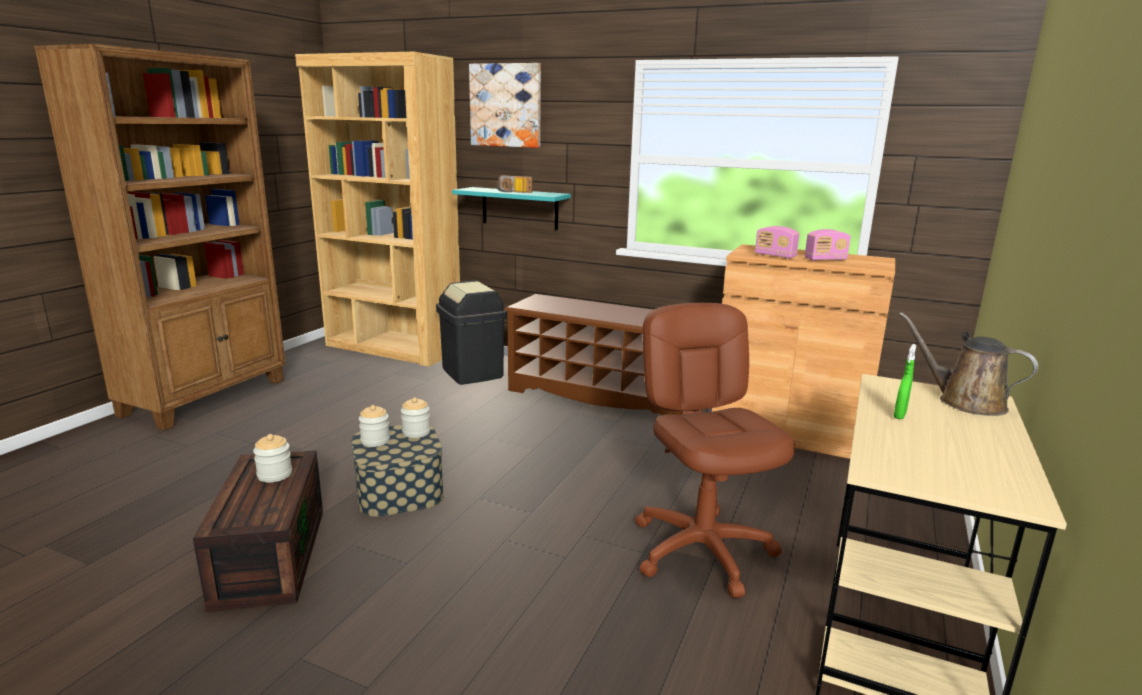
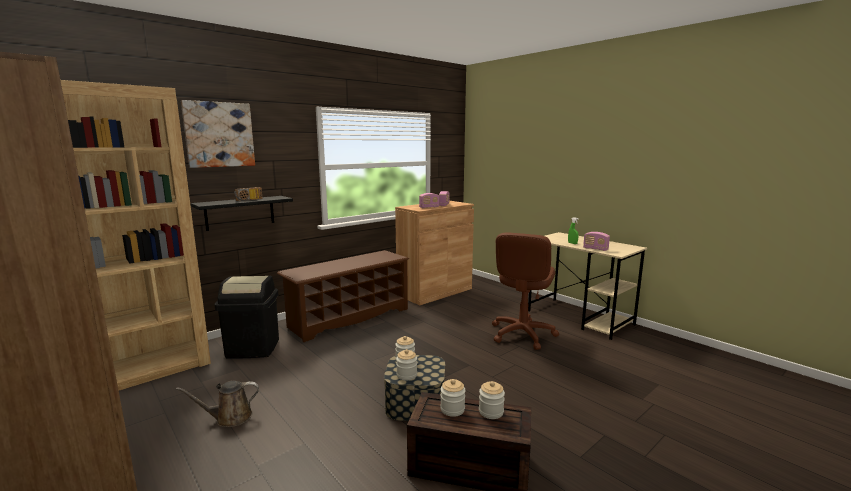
camera: 65 degrees left, 5 degrees down
turquoise shelf [452,187,571,230] -> black shelf [191,196,293,231]
brown office chair [635,303,795,598] -> brown office chair turned 75 degrees counterclockwise [492,232,559,350]
brown watering can [899,313,1038,416] -> brown watering can moved to [176,381,259,427]
none -> jar [479,381,505,419]
none -> radio [583,232,610,251]

